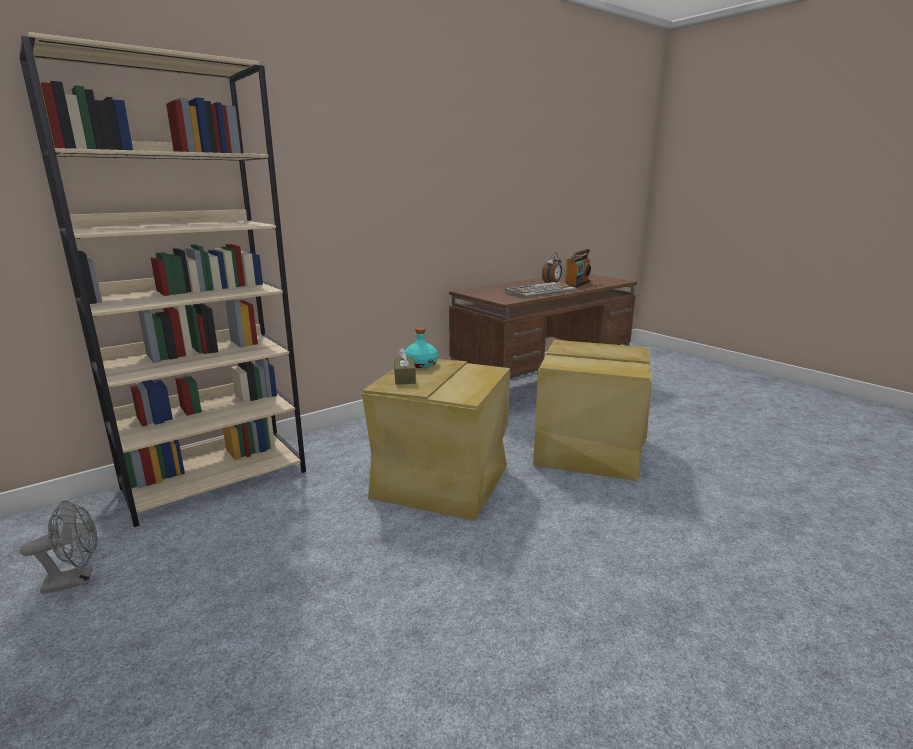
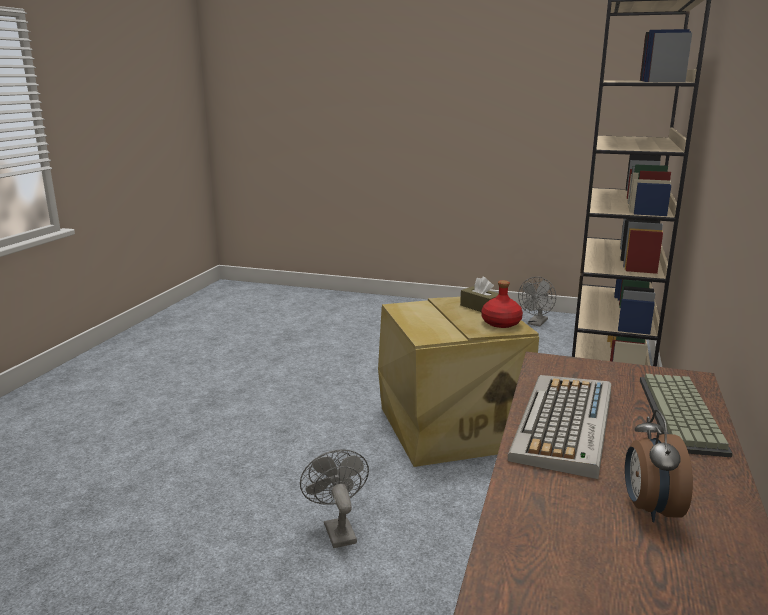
camera: 145 degrees right, 0 degrees up
turquoise bottle [405,327,438,368] -> red bottle [482,280,523,328]
beige storage box [533,340,651,481] -> grey fan [300,449,369,548]
radio [564,249,591,288] -> none
none -> keyboard [640,374,733,458]

